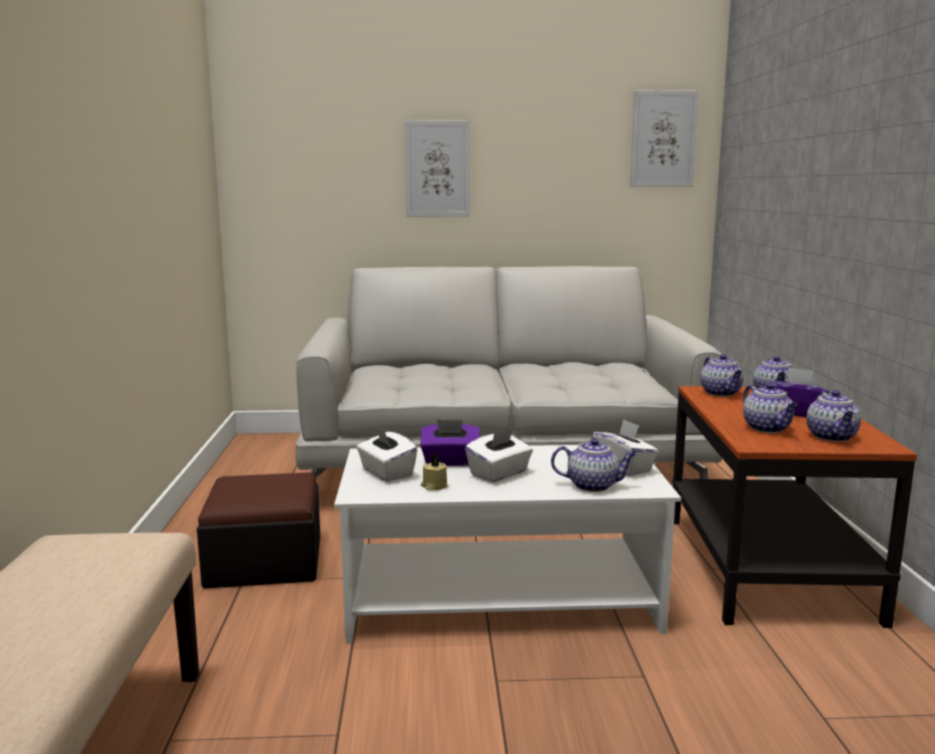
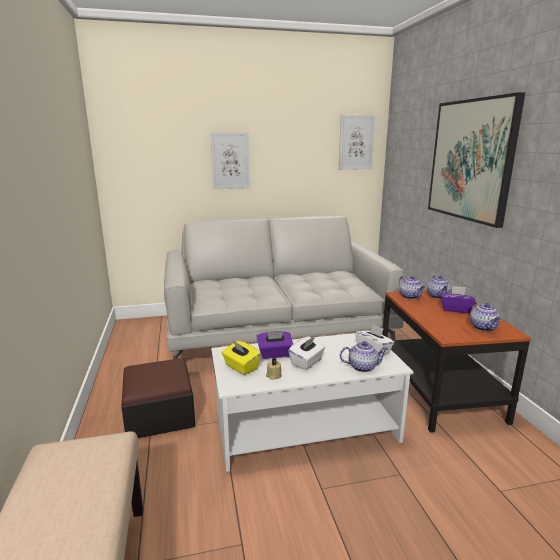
camera: 10 degrees left, 5 degrees up
white tissue box [357,425,417,482] -> yellow tissue box [222,341,261,375]
teapot [743,383,798,433] -> none
none -> picture [428,92,525,228]

